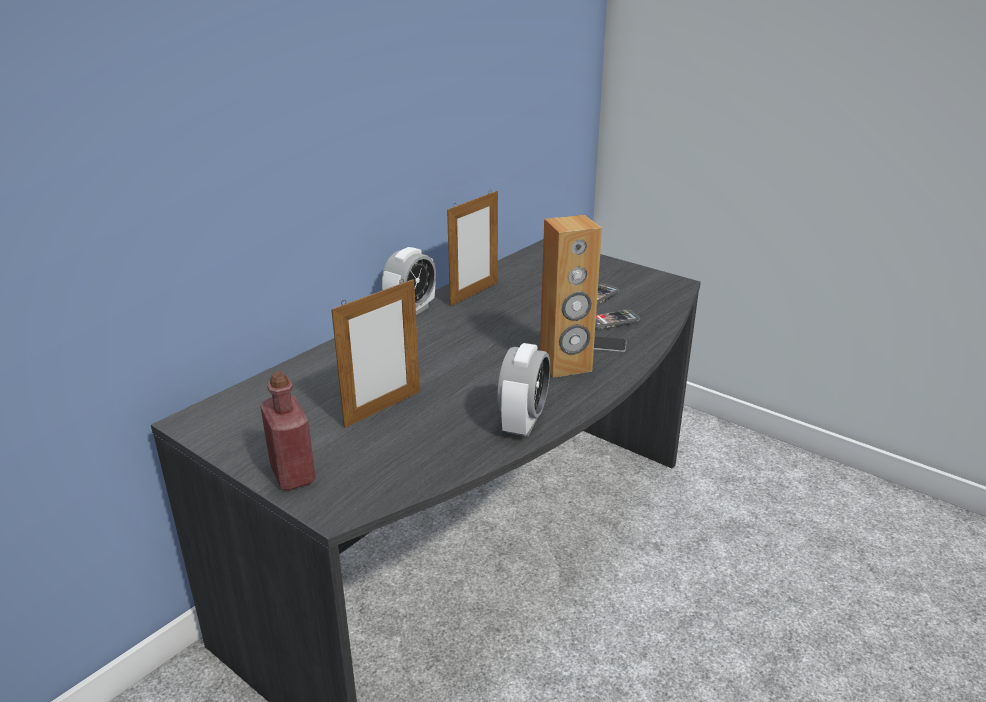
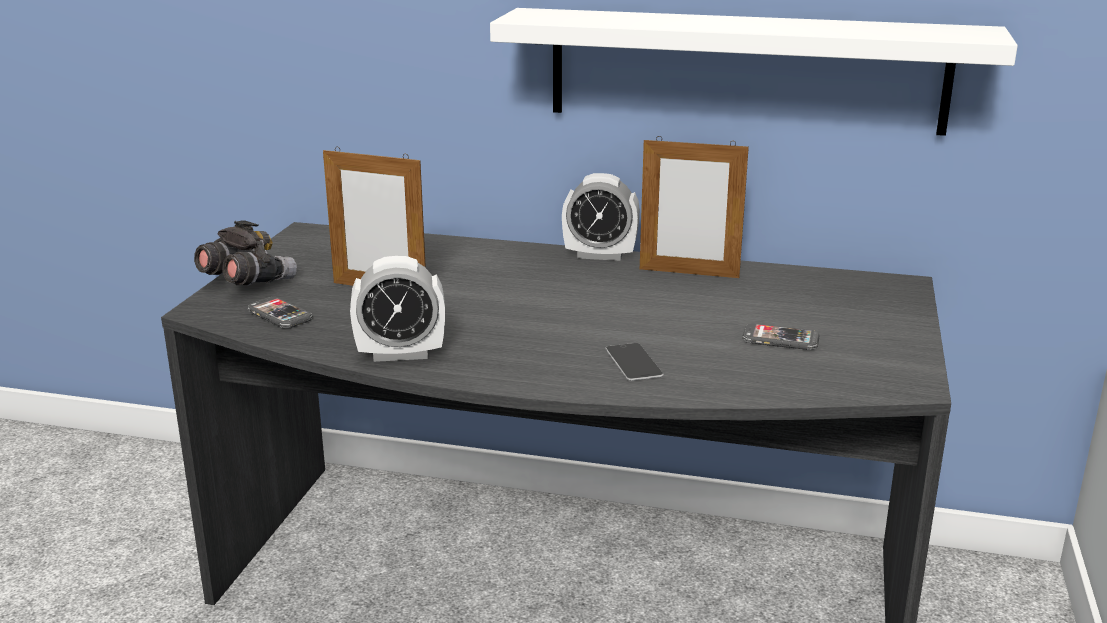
camera: 65 degrees right, 5 degrees down
red bottle [260,371,316,490] -> grey binoculars [194,220,297,286]
brown speaker [540,215,602,378] -> none
phone [595,309,640,330] -> phone moved to [248,297,313,328]
none -> white shelf [490,8,1018,136]

